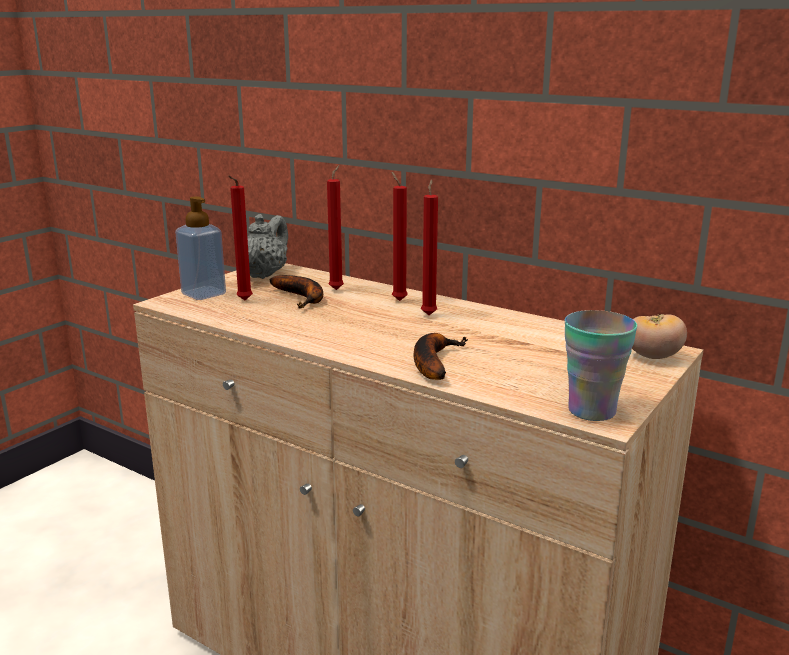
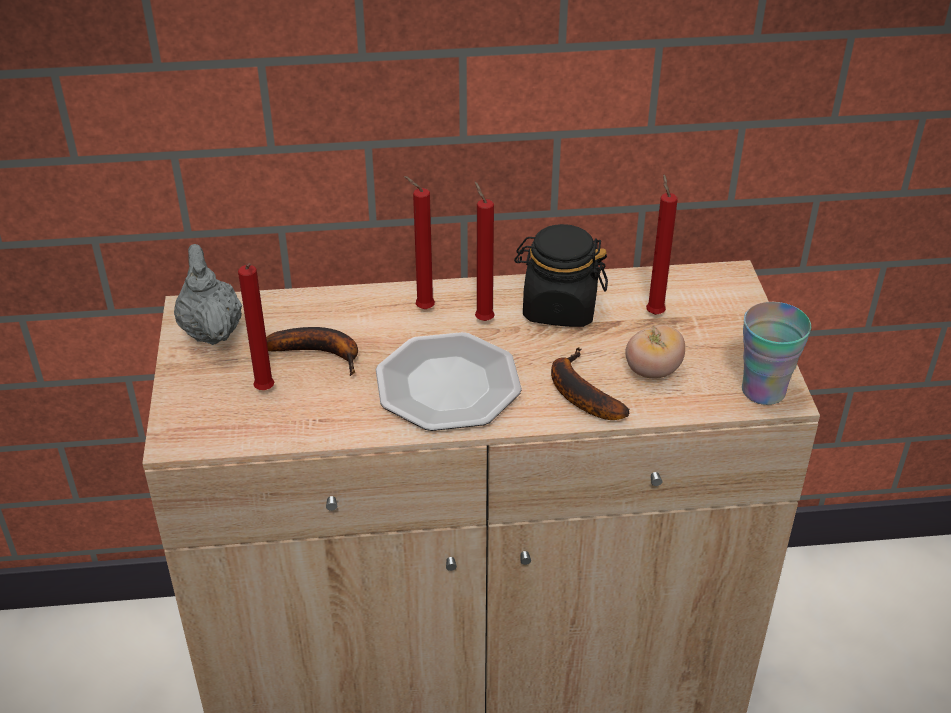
camera: 40 degrees left, 20 degrees up
soap dispenser [175,197,226,300] -> none
red candle [327,165,344,290] -> red candle moved to [646,174,678,315]
tomato [632,314,687,359] -> tomato moved to [625,325,685,378]
none -> plate [376,332,522,431]
none -> black jar [514,224,608,327]

